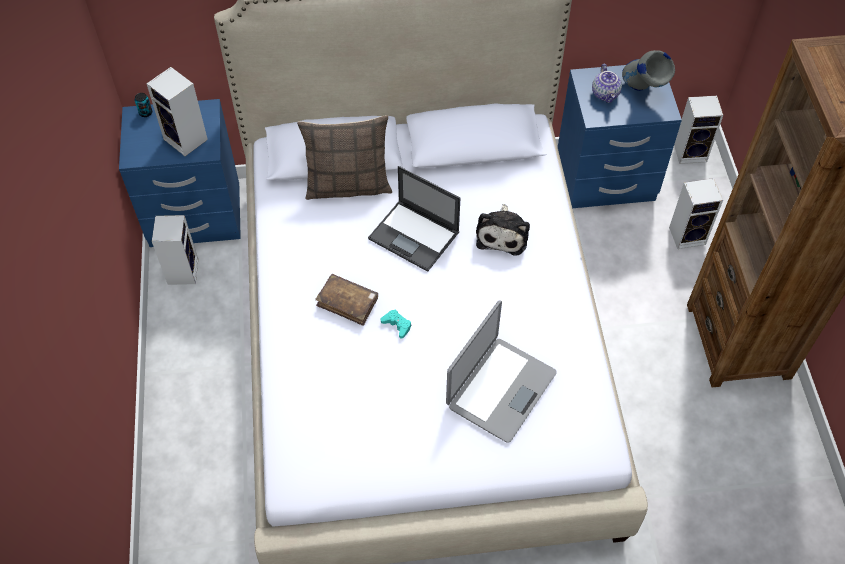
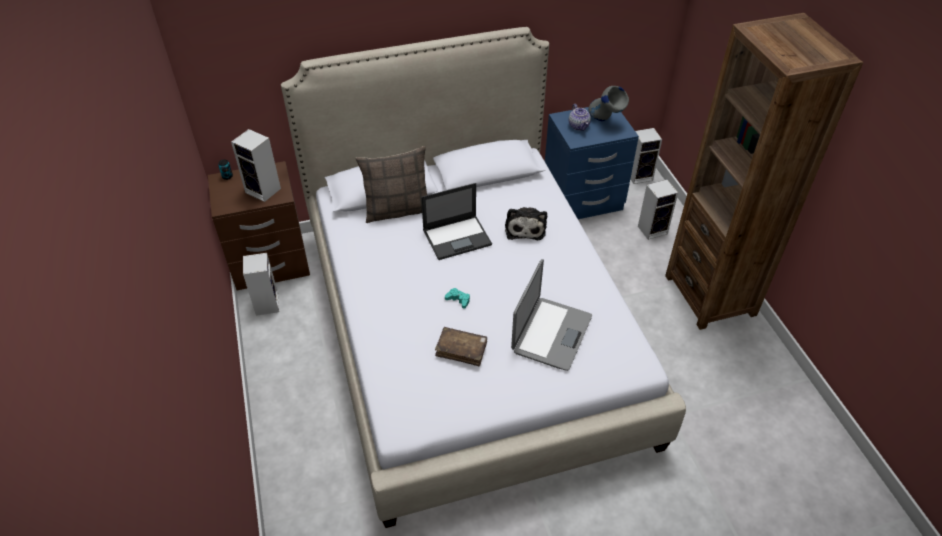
camera: 10 degrees left, 10 degrees down
blue nightstand [119,99,241,247] -> brown nightstand [208,161,310,290]
brown book [315,274,378,326] -> brown book moved to [435,327,487,366]
laptop [368,166,460,272] -> laptop turned 45 degrees counterclockwise [421,183,492,260]

